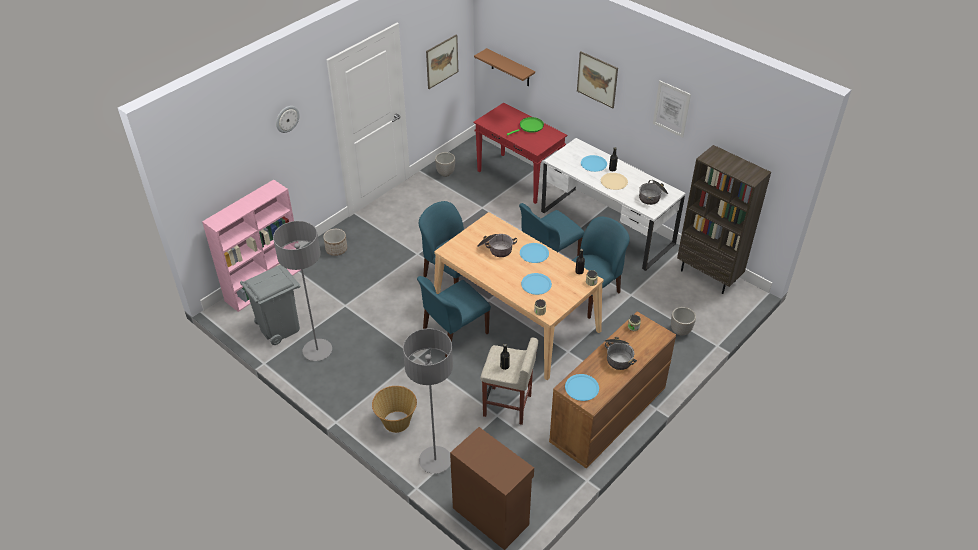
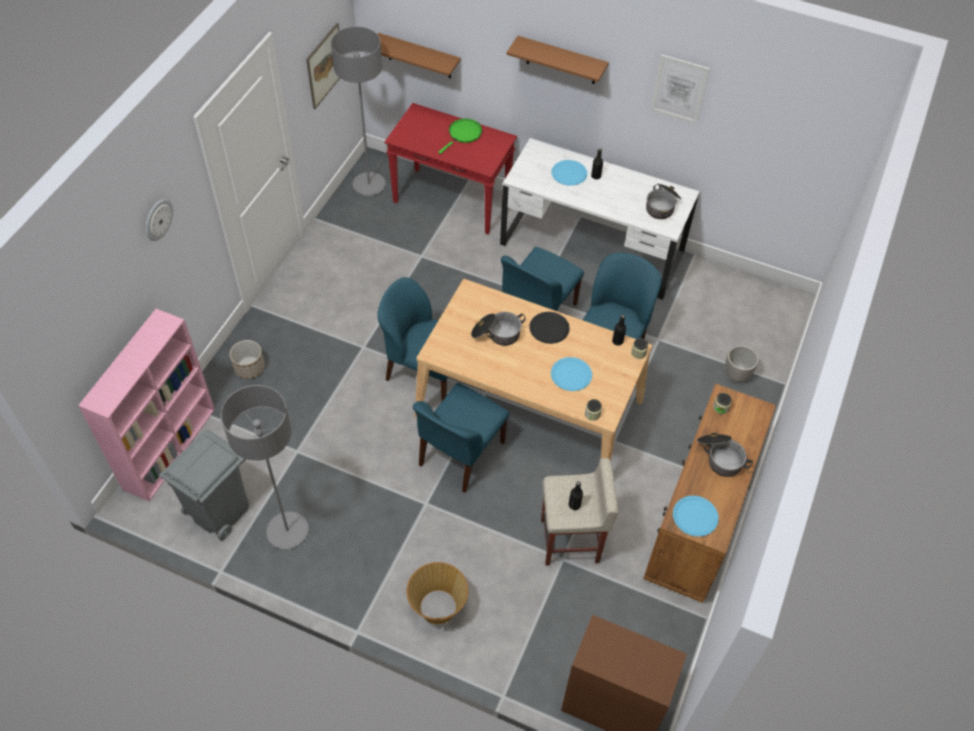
camera: 20 degrees left, 10 degrees up
grey floor lamp [403,328,453,474] -> grey floor lamp moved to [331,27,386,196]
planter [435,152,455,177] -> none
blue plate [520,243,549,263] -> black plate [529,312,570,344]
picture [577,51,618,108] -> brown shelf [507,36,609,84]
beige plate [601,173,628,190] -> none
brown bookcase [677,145,771,294] -> none

